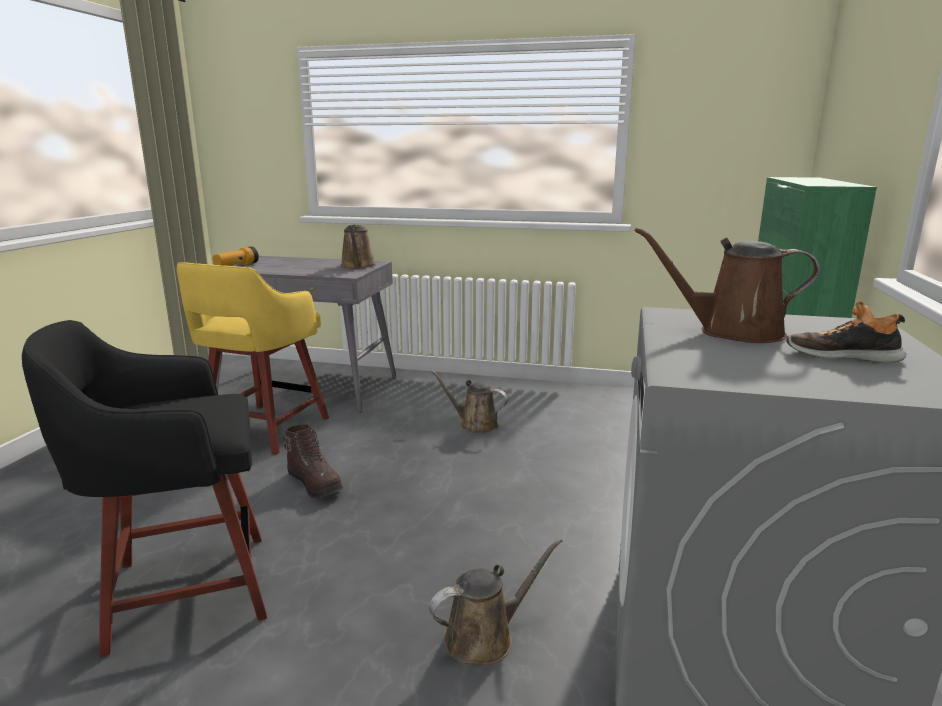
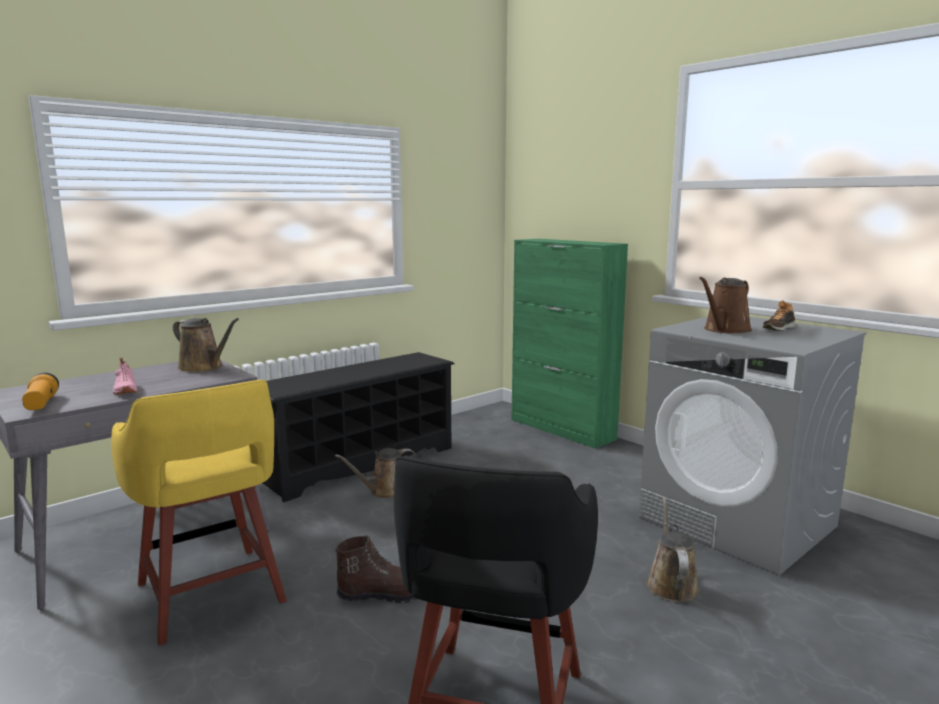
camera: 55 degrees left, 5 degrees down
none -> pink shoe [113,358,138,395]
none -> black shoe rack [263,352,455,502]

